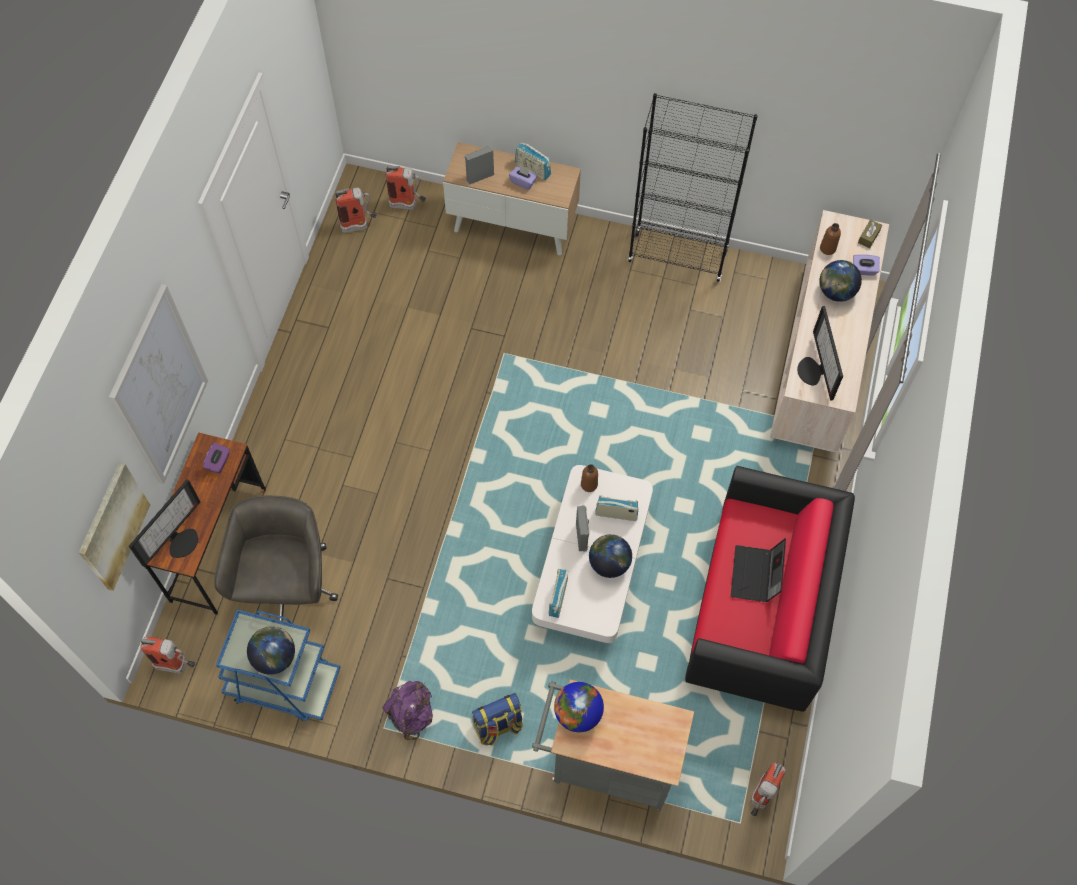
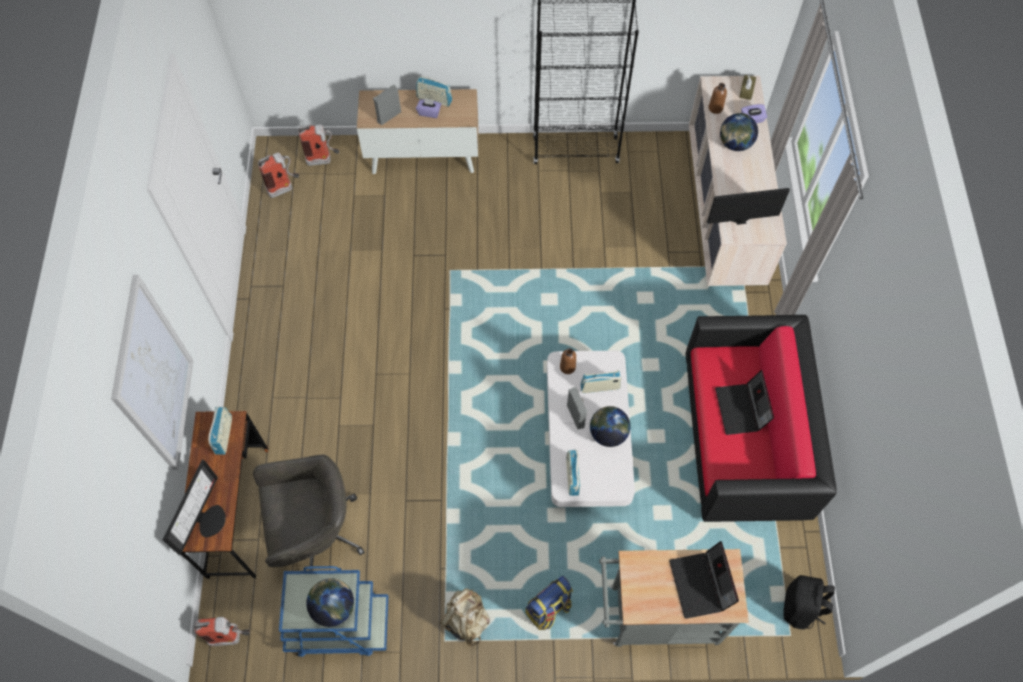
camera: 15 degrees left, 0 degrees up
picture [79,462,150,591] -> none
purple tissue box [203,442,230,474] -> radio [208,406,232,455]
grey office chair [214,496,338,621] -> grey office chair turned 90 degrees clockwise [253,455,365,571]
purple backpack [382,681,433,740] -> beige backpack [440,588,490,647]
globe [554,682,604,732] -> none
fire extinguisher [751,763,786,816] -> black backpack [783,575,835,630]
monitor [797,306,843,401] -> monitor turned 105 degrees clockwise [707,188,790,225]
none -> laptop [669,541,739,619]

